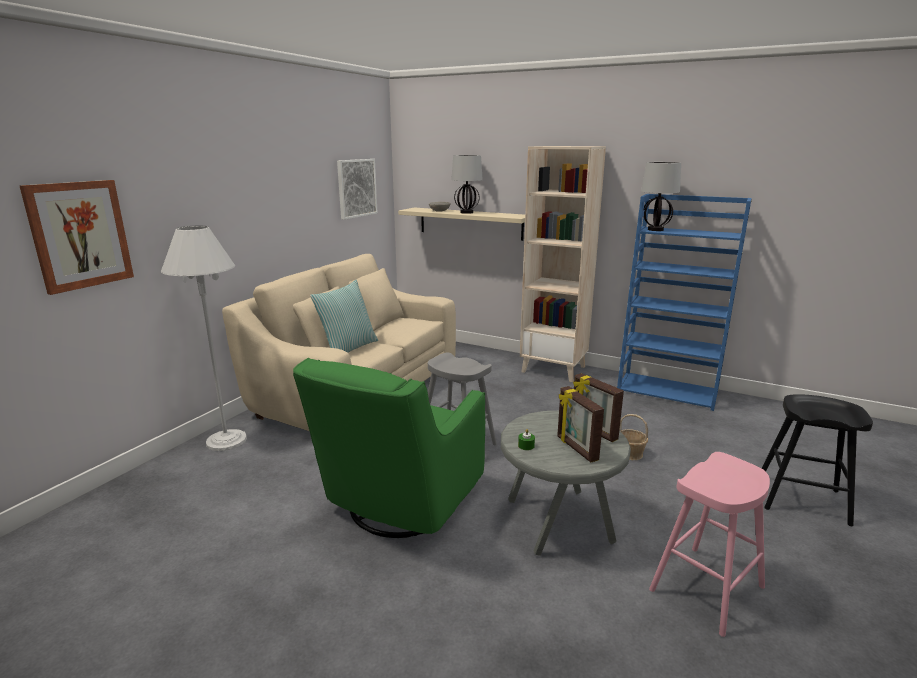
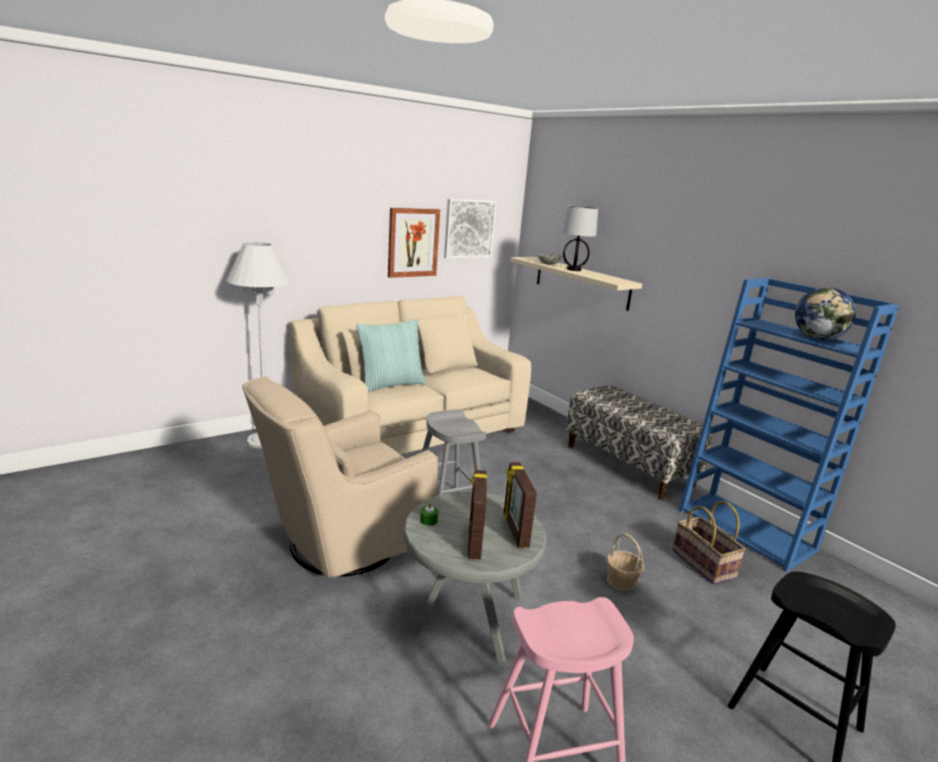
camera: 25 degrees right, 0 degrees up
picture [20,180,134,295] -> picture moved to [388,208,440,278]
green armchair [293,358,485,538] -> beige armchair [242,376,438,577]
beige bookcase [520,146,606,382] -> bench [566,385,713,500]
table lamp [641,162,681,231] -> none
none -> basket [672,501,746,584]
none -> globe [795,287,856,340]

